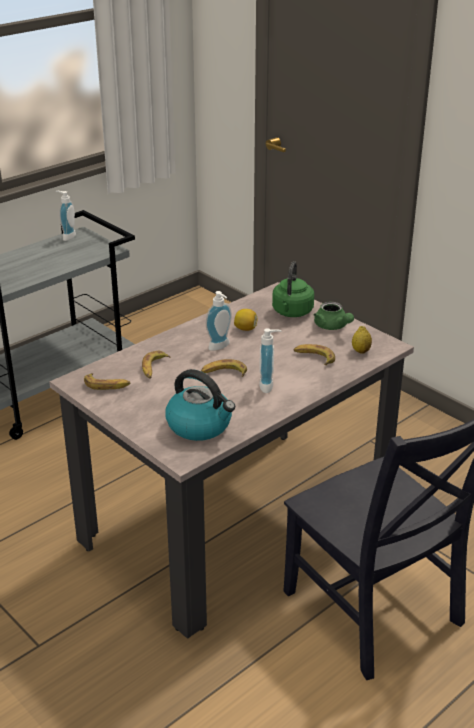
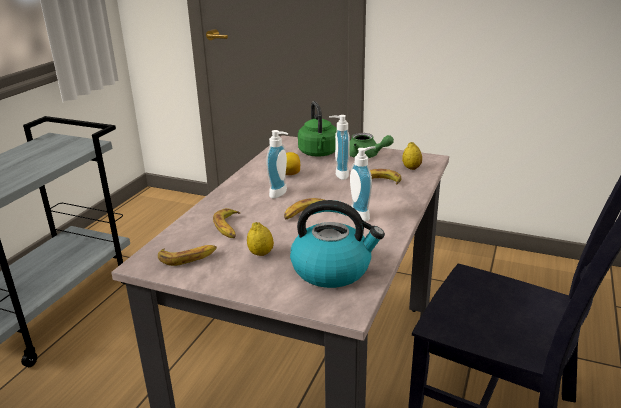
camera: 25 degrees left, 5 degrees down
soap dispenser [56,191,76,241] -> soap dispenser moved to [329,115,350,180]
none -> lemon [247,222,274,256]

